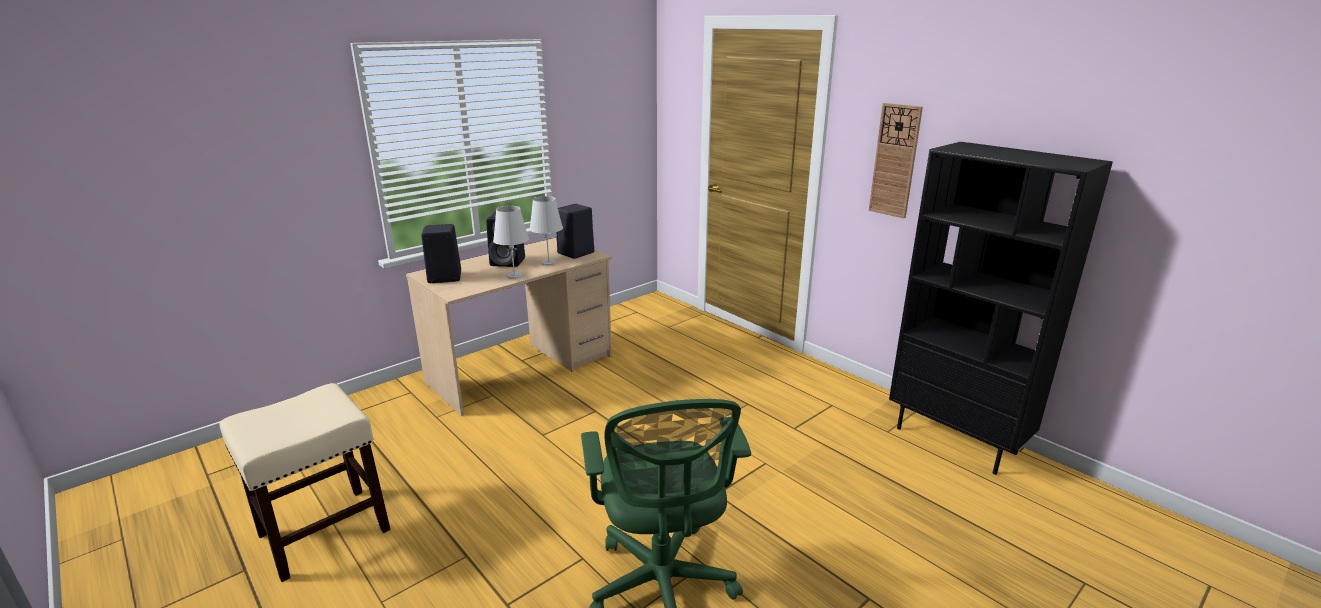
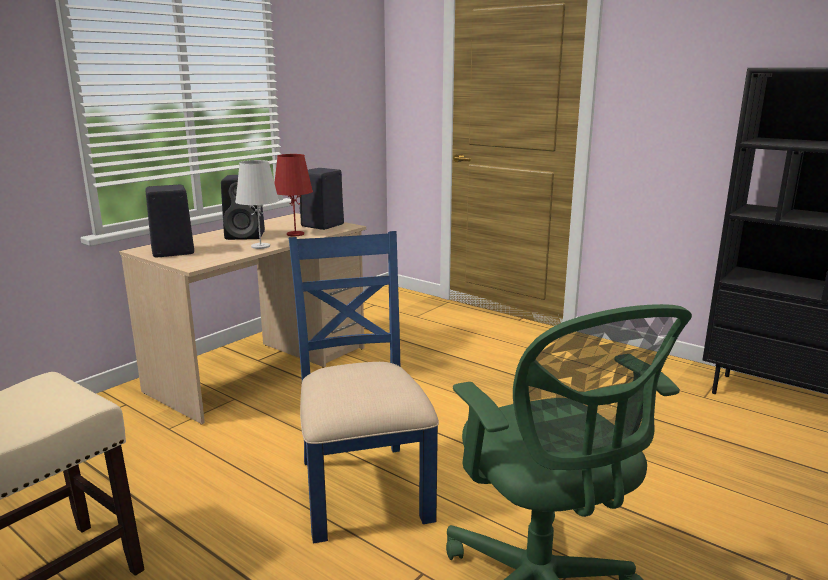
camera: 10 degrees left, 5 degrees down
white table lamp [529,196,563,265] -> red table lamp [274,154,313,236]
wall clock [869,103,923,218] -> none
none -> blue chair [289,231,439,543]

